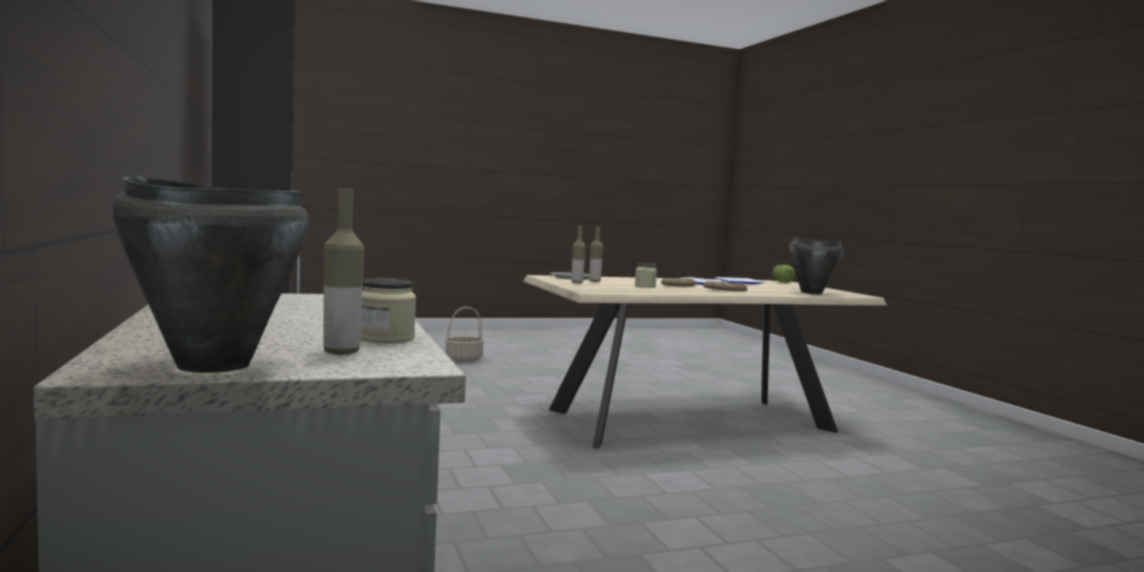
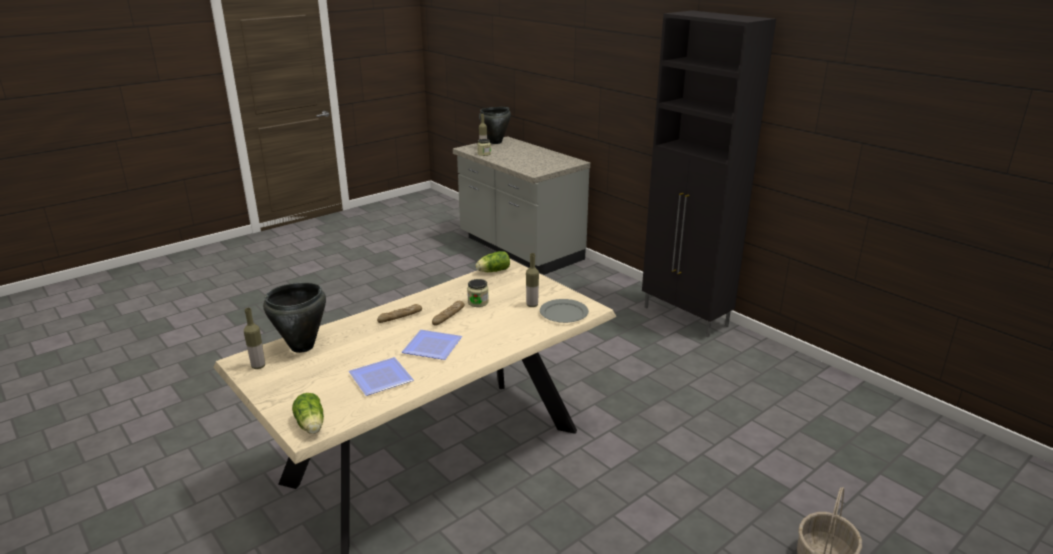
camera: 160 degrees right, 20 degrees up
bottle [571,226,586,283] -> bottle moved to [244,308,265,369]
none -> lettuce [476,251,510,272]

